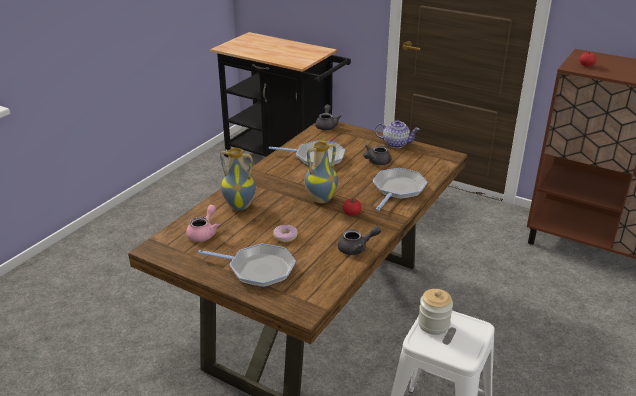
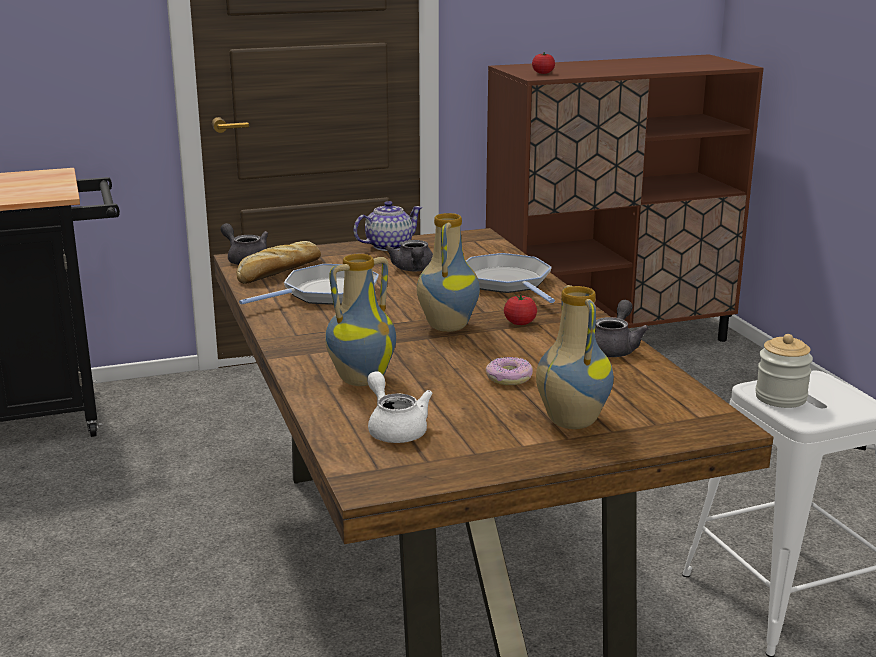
camera: 50 degrees left, 10 degrees down
pink teapot [186,205,219,242] -> white teapot [367,371,433,443]
frying pan [198,243,296,287] -> vase [536,285,614,429]
none -> bread [236,241,321,284]

